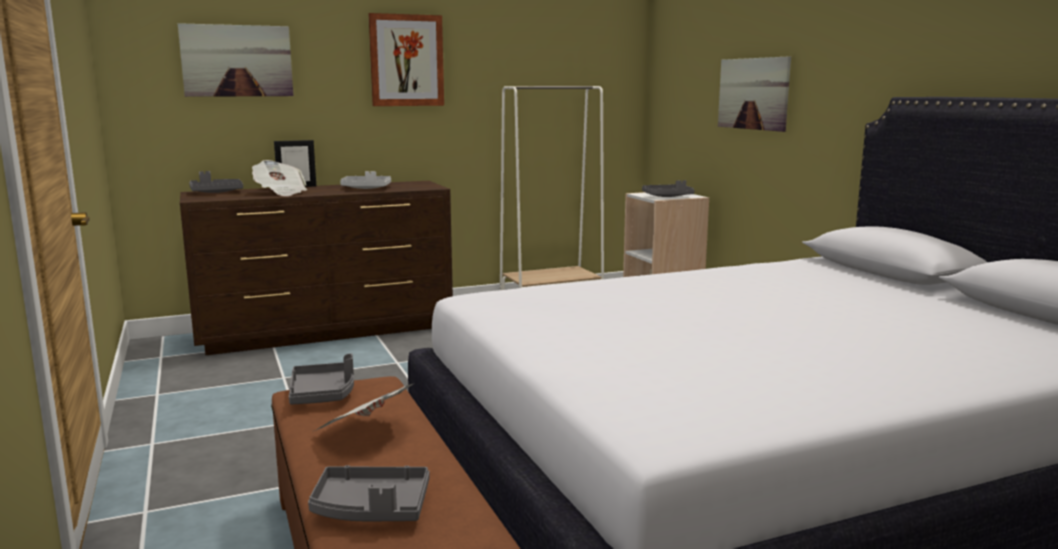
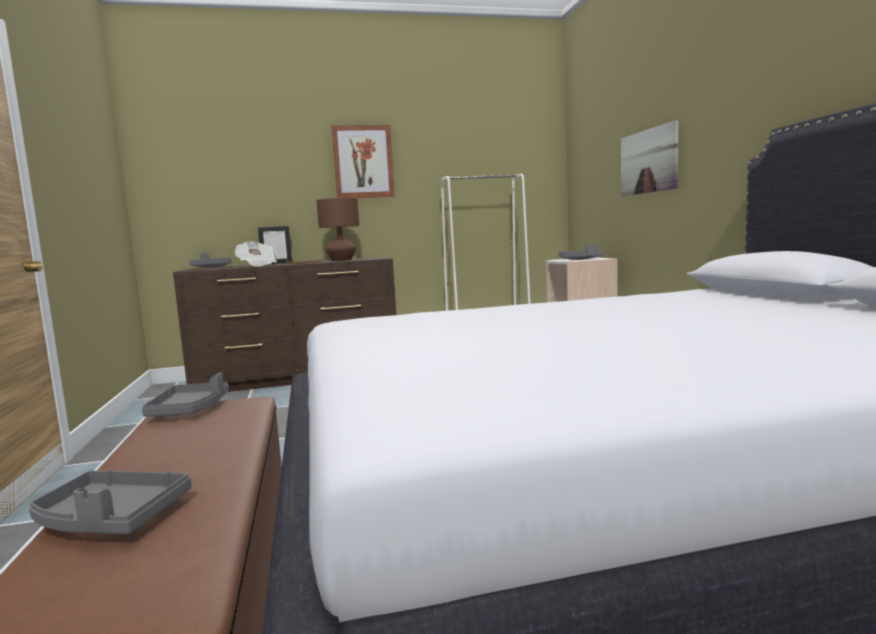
camera: 10 degrees right, 5 degrees down
picture [178,23,293,97] -> none
newspaper [312,384,413,432] -> none
grey tray [340,171,391,189] -> brown table lamp [285,198,359,264]

